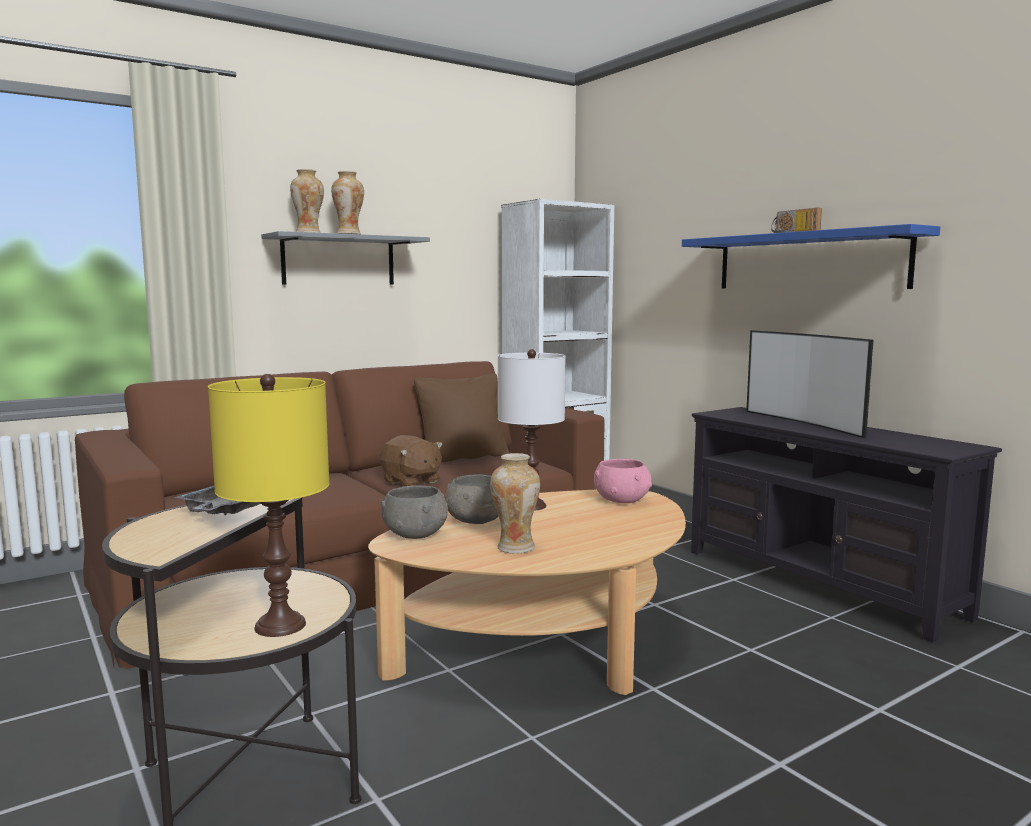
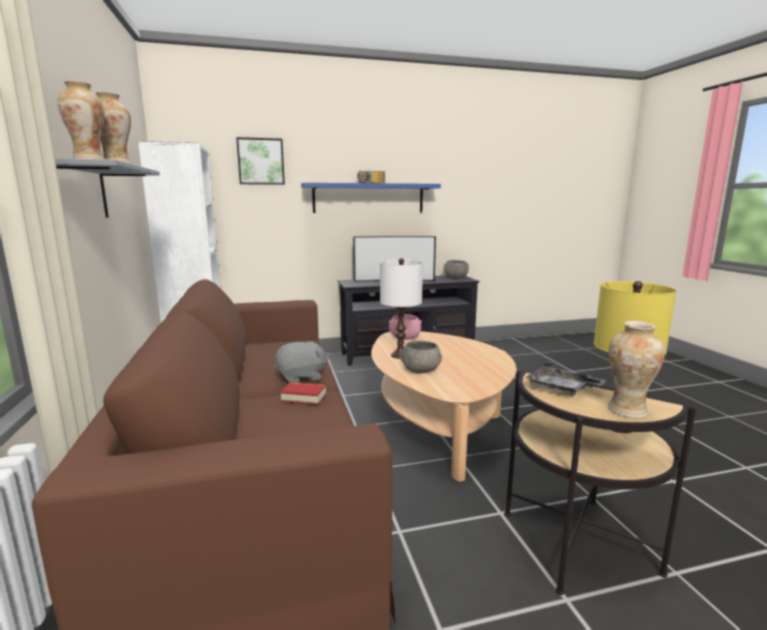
camera: 70 degrees left, 5 degrees up
brown plush toy [380,435,443,487] -> grey plush toy [274,341,329,383]
grey bowl [381,486,448,539] -> grey bowl moved to [444,260,469,278]
brown pillow [414,374,509,462] -> none
vase [490,453,540,554] -> vase moved to [608,321,665,418]
none -> picture [236,137,285,185]
none -> book [280,382,326,405]

